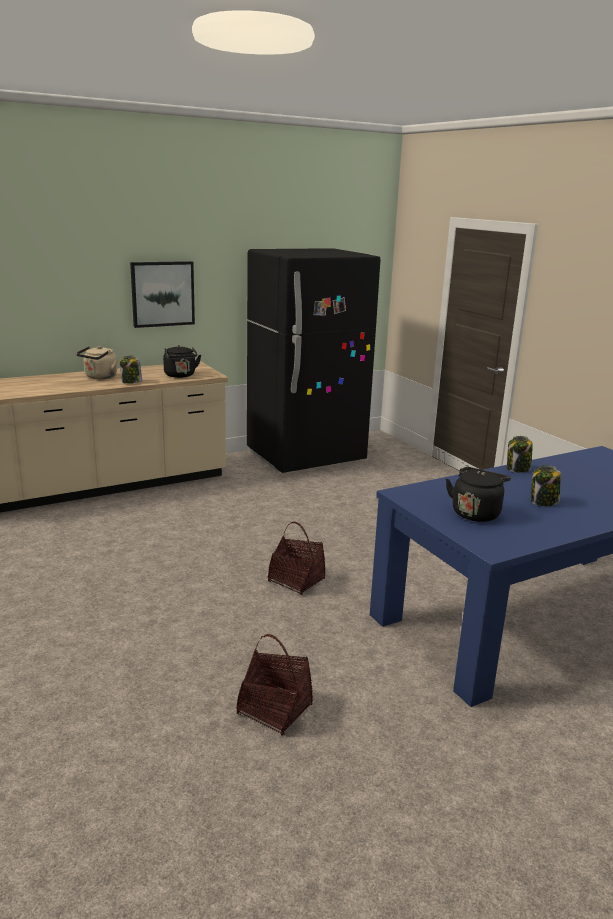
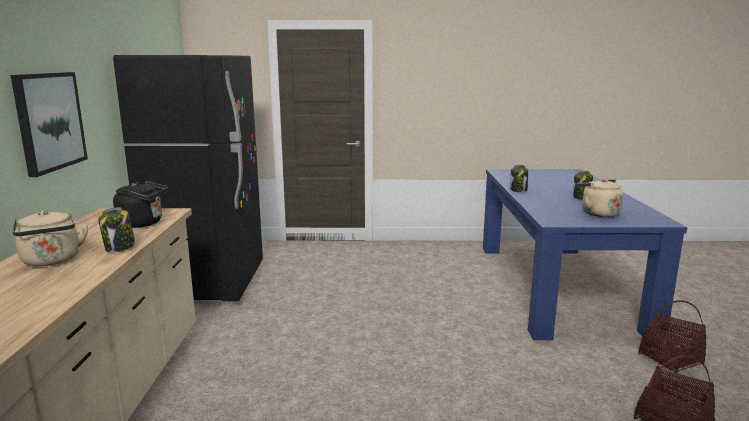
camera: 60 degrees left, 5 degrees down
basket [268,522,325,595] -> basket moved to [638,300,706,373]
black kettle [446,467,511,522] -> beige kettle [577,179,623,217]

